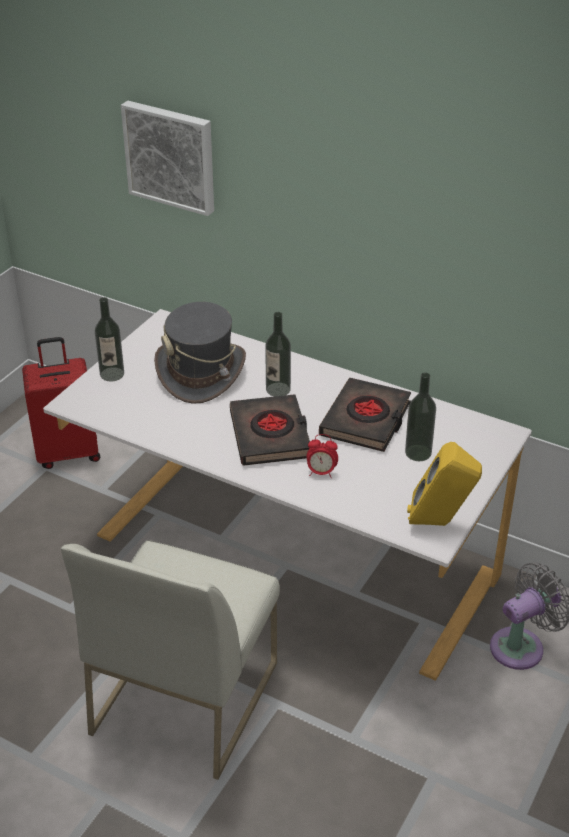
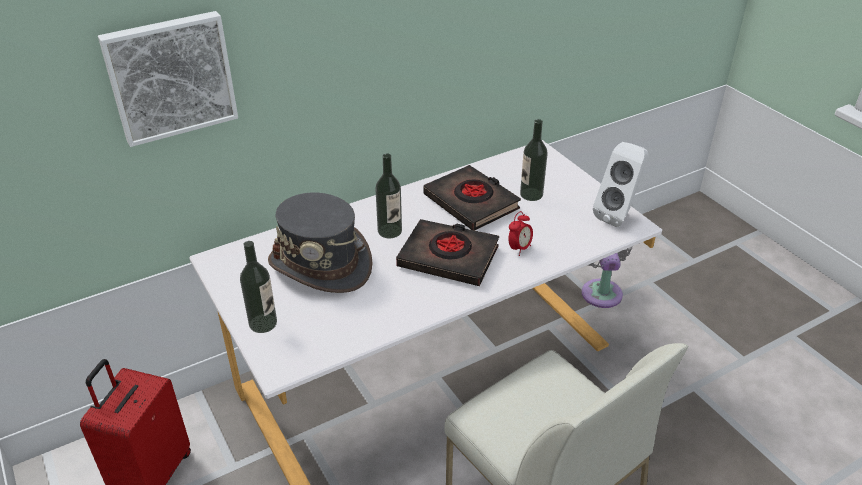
camera: 60 degrees left, 0 degrees up
yellow speaker [407,442,482,526] -> white speaker [593,142,648,227]

